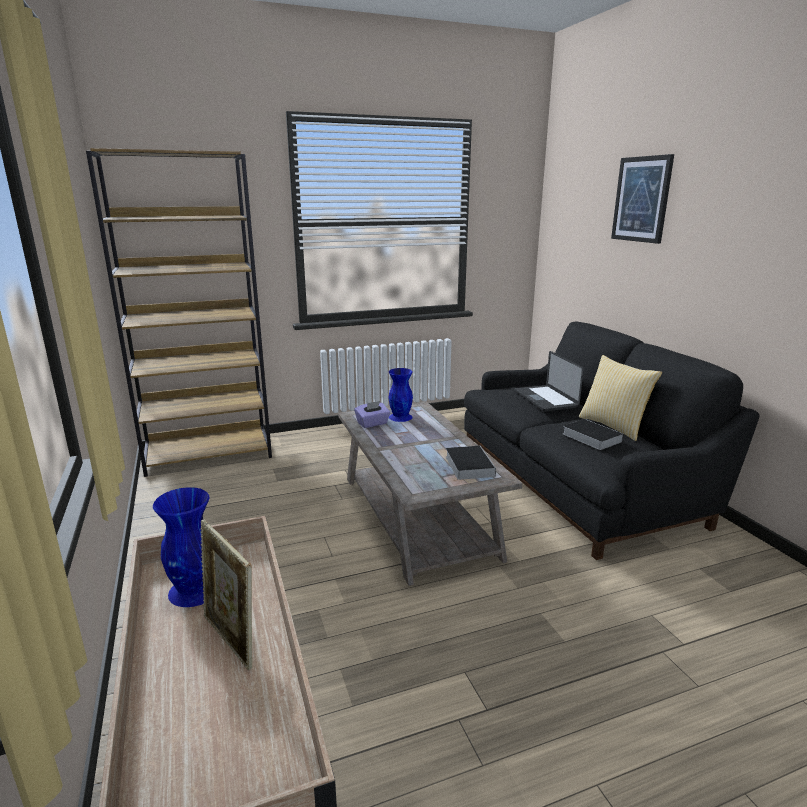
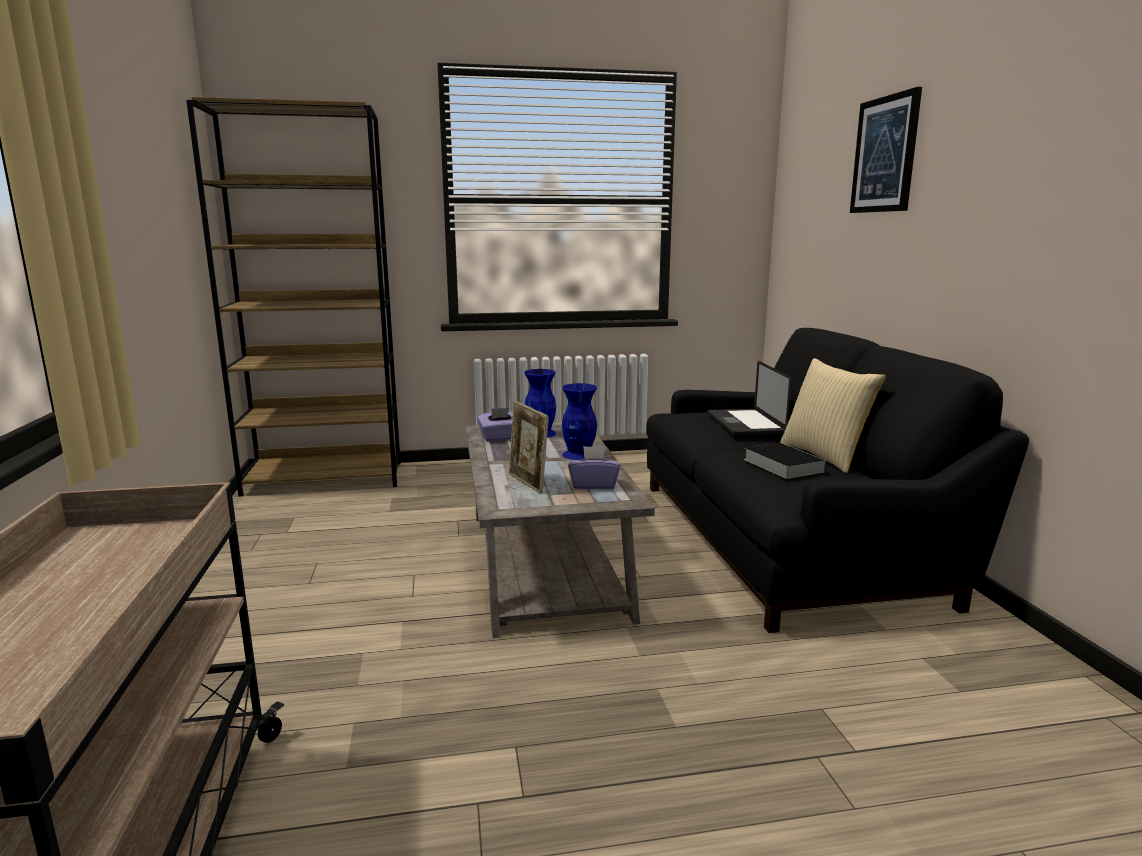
camera: 10 degrees right, 5 degrees down
blue vase [153,487,210,607] -> blue vase moved to [562,383,597,460]
picture frame [200,520,252,670] -> picture frame moved to [509,401,549,494]
book [446,446,496,480] -> purple tissue box [568,446,620,489]

